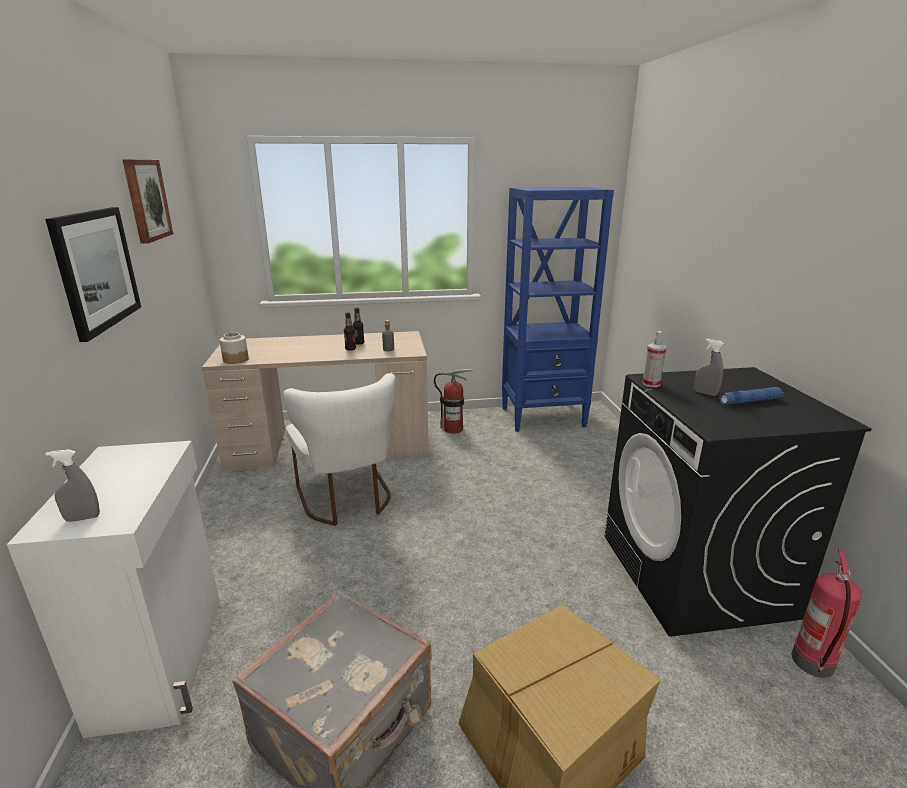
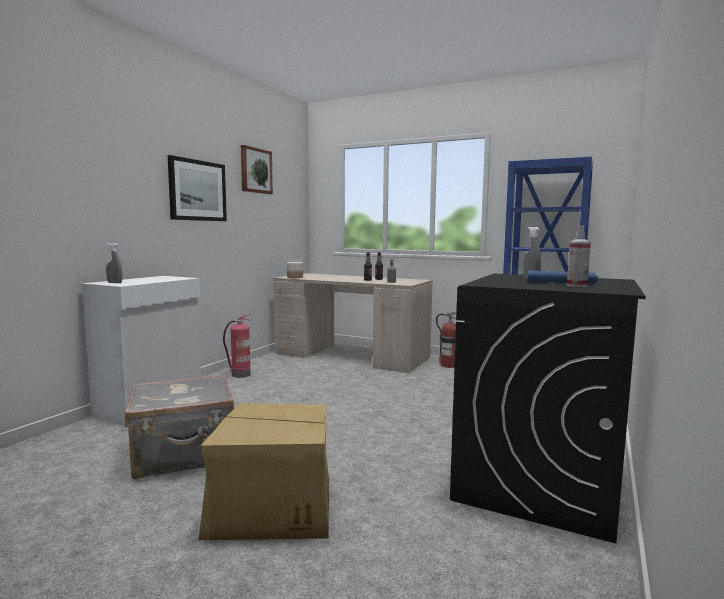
camera: 35 degrees right, 15 degrees down
white chair [283,373,395,526] -> none
spray bottle [642,331,666,387] -> spray bottle moved to [567,225,591,287]
fire extinguisher [792,549,862,678] -> fire extinguisher moved to [223,314,251,378]

